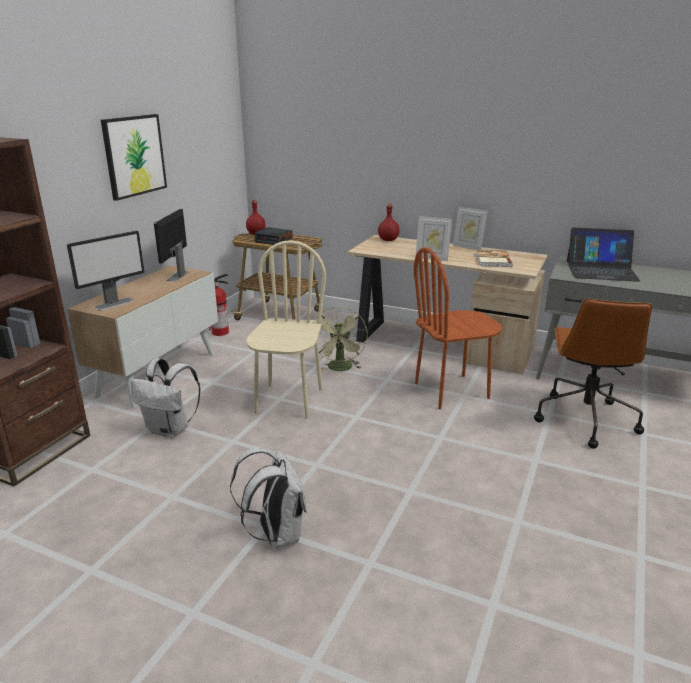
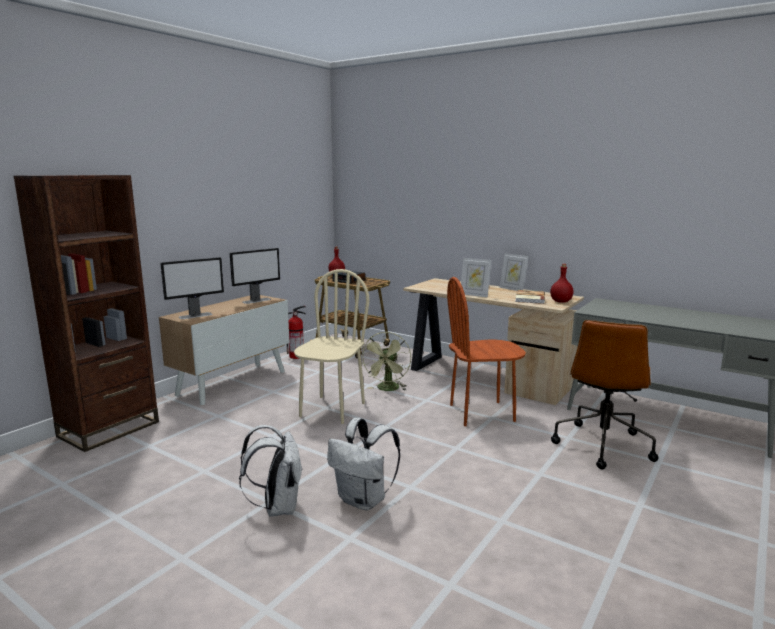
camera: 10 degrees right, 10 degrees down
picture [101,114,167,201] -> none
white backpack [131,358,200,438] -> white backpack moved to [327,418,400,510]
monitor [154,209,189,282] -> monitor turned 150 degrees counterclockwise [230,248,280,304]
red bottle [378,203,400,241] -> red bottle moved to [550,264,574,303]
laptop [567,228,640,282] -> none

